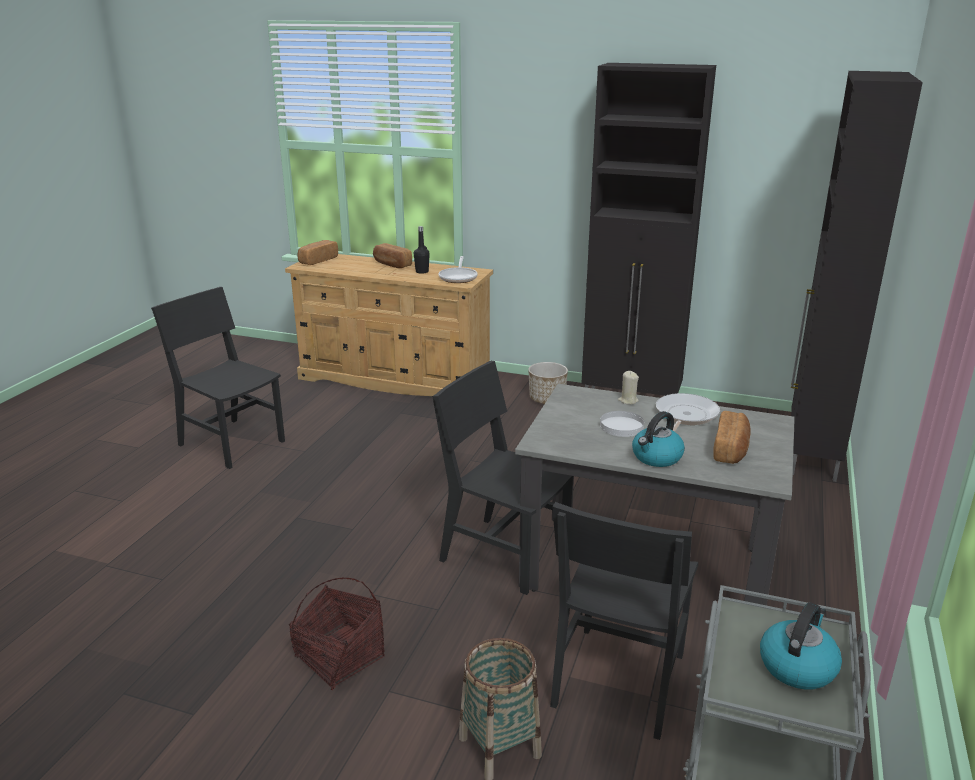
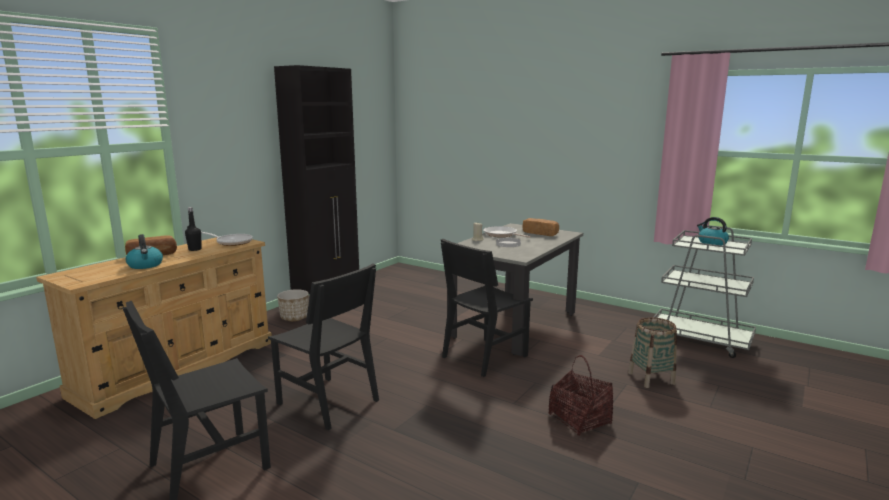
camera: 75 degrees left, 10 degrees down
bread [297,240,338,265] -> none
black chair [550,502,698,740] -> black chair moved to [268,263,379,430]
kettle [632,411,685,467] -> kettle moved to [126,234,163,269]
black cabinet [791,71,923,482] -> none

